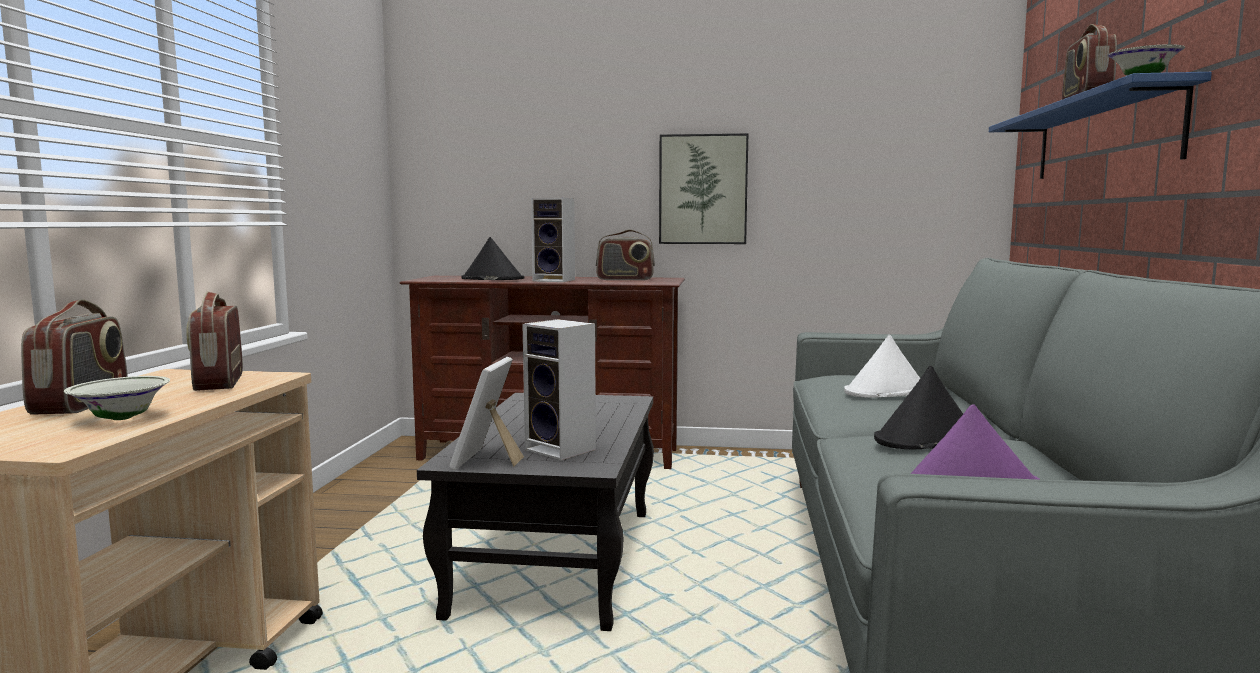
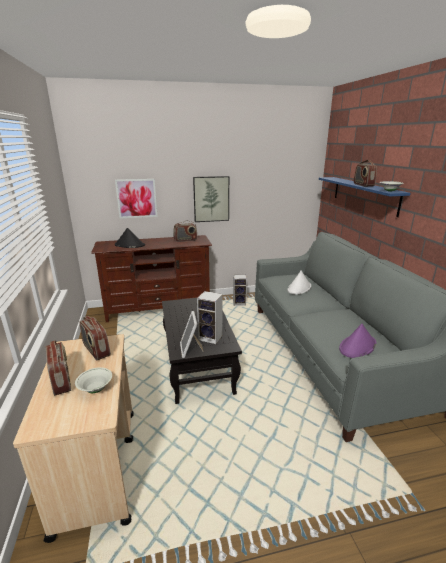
camera: 20 degrees left, 15 degrees up
speaker [531,198,575,282] -> speaker moved to [233,274,247,306]
black hat [874,366,963,449] -> none
none -> picture [115,179,158,218]

